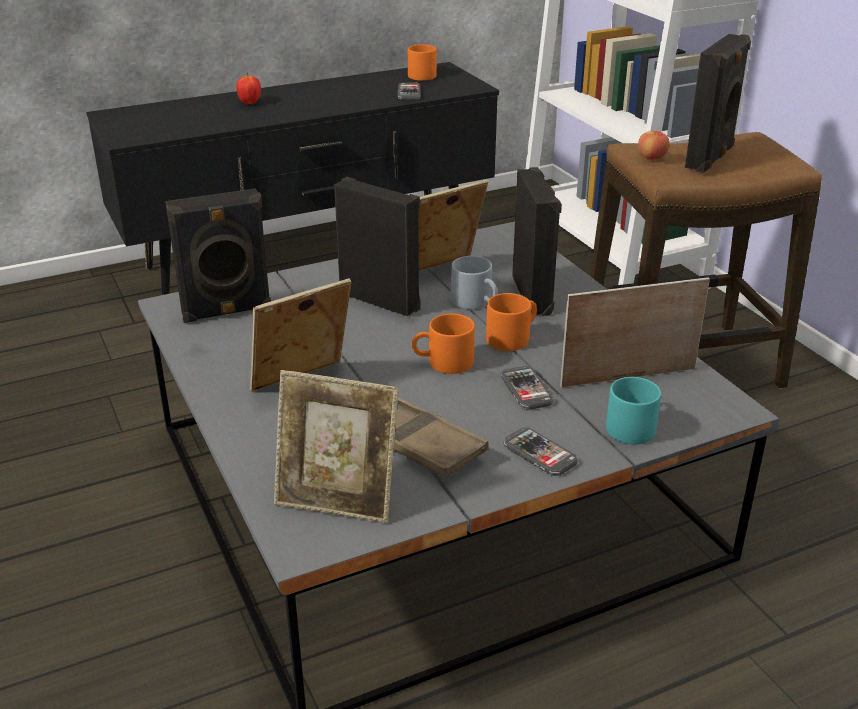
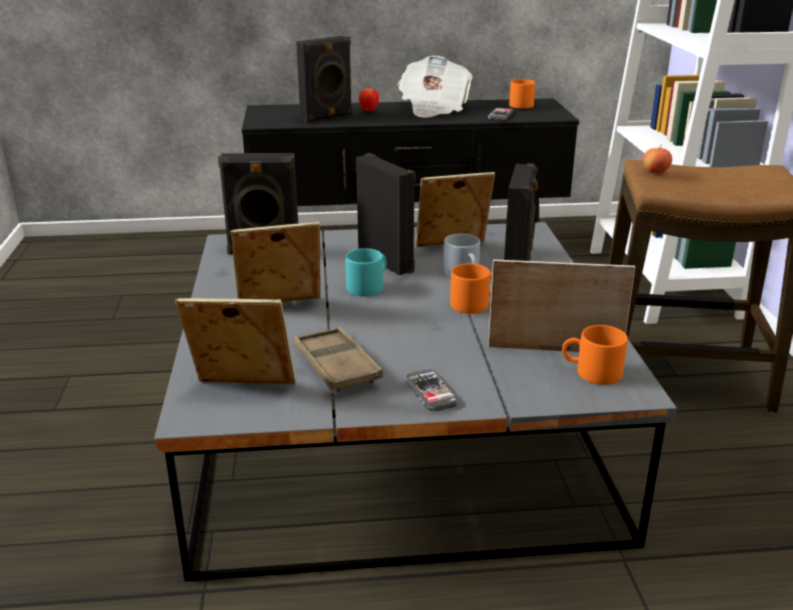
camera: 20 degrees right, 5 degrees down
picture frame [274,370,399,523] -> picture frame turned 150 degrees clockwise [175,298,296,384]
orange mug [412,314,475,374] -> orange mug moved to [562,325,628,385]
phone [501,366,554,410] -> none
turquoise mug [606,377,661,444] -> turquoise mug moved to [345,248,387,296]
black speaker [685,34,751,173] -> black speaker moved to [296,36,352,122]
none -> newspaper [397,56,473,118]

